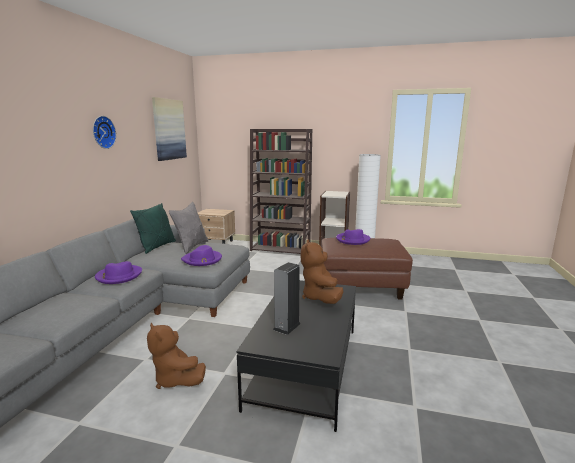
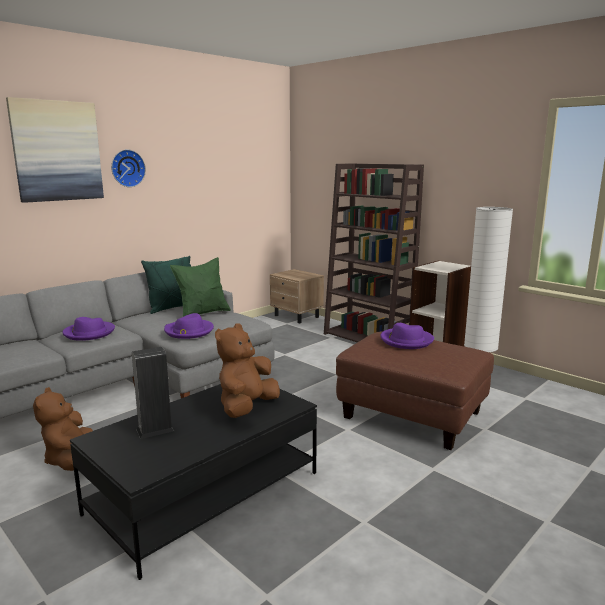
camera: 30 degrees right, 0 degrees up
picture [152,97,187,161] -> picture moved to [6,97,104,203]
grey pillow [169,202,208,254] -> green pillow [170,257,231,317]

